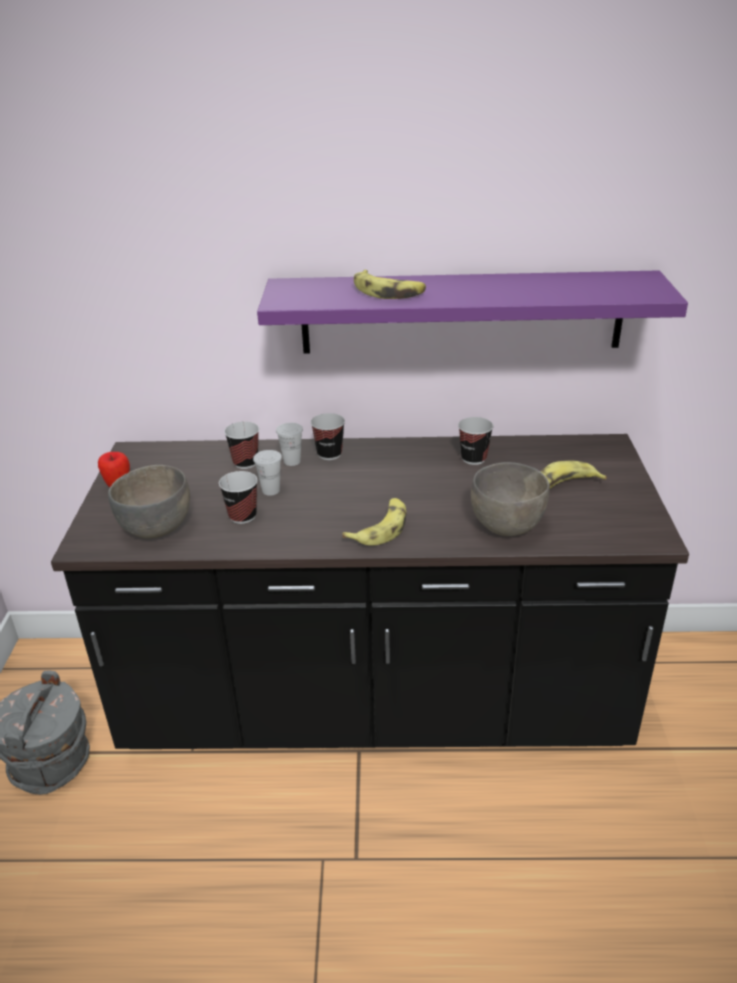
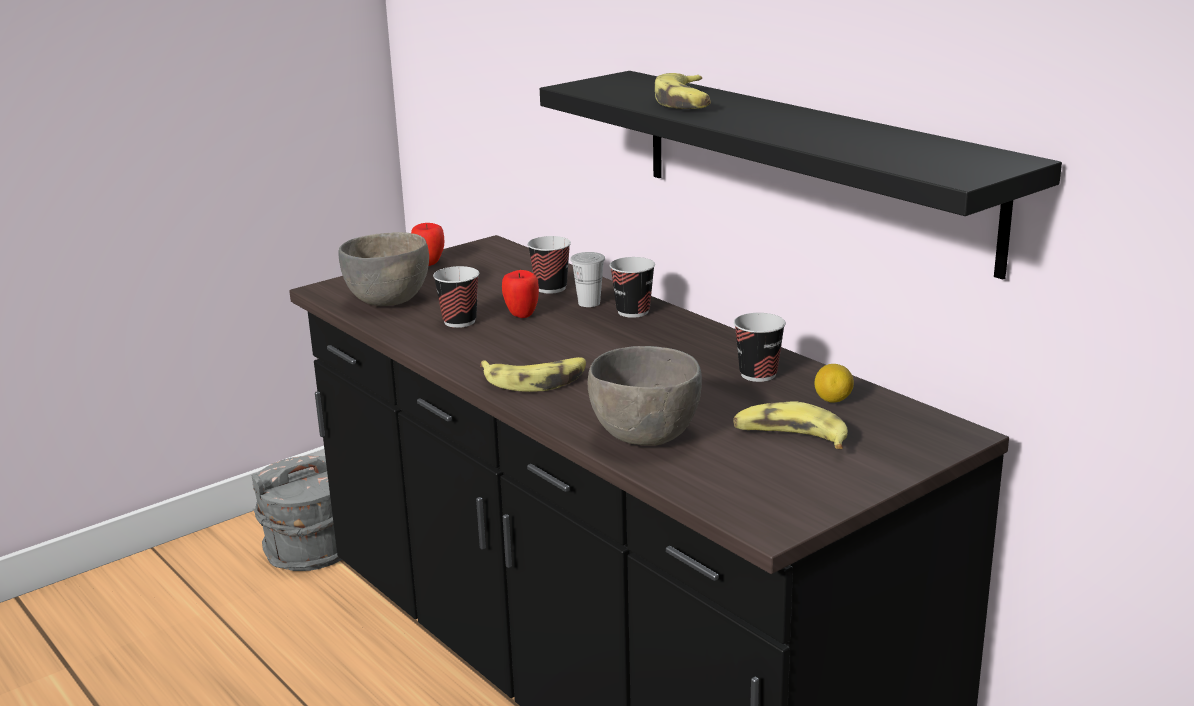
camera: 50 degrees right, 10 degrees down
white cup [253,450,282,496] -> apple [502,270,539,318]
purple shelf [257,270,688,353] -> black shelf [540,71,1062,280]
none -> lemon [814,364,854,403]

